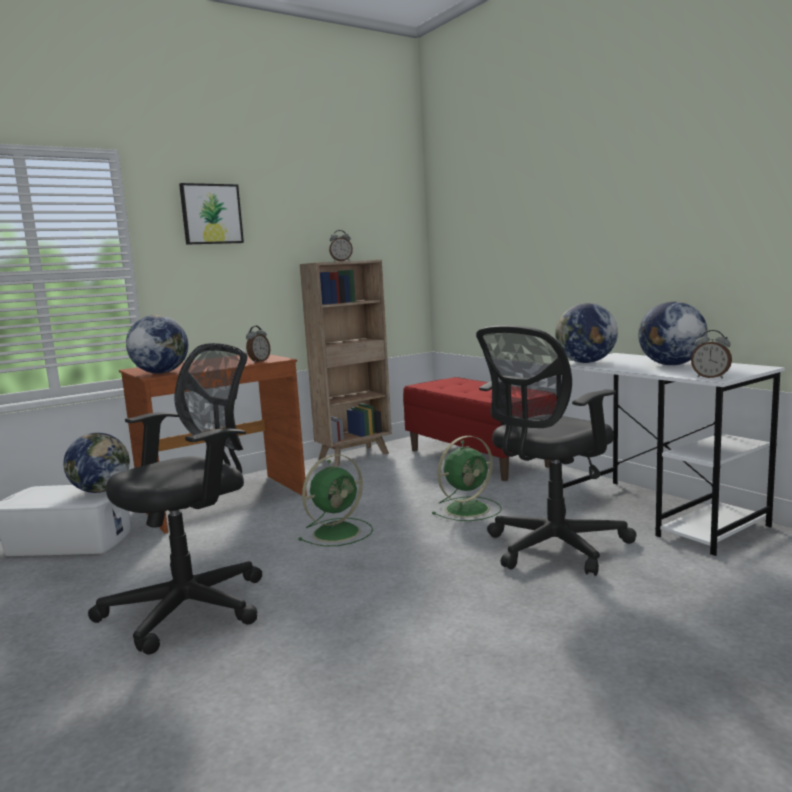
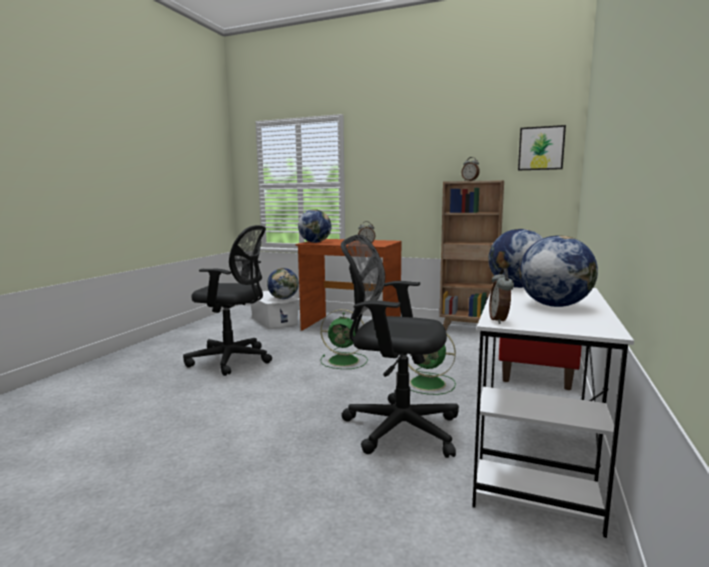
camera: 55 degrees right, 0 degrees up
picture [179,183,244,245] -> picture moved to [518,125,566,170]

